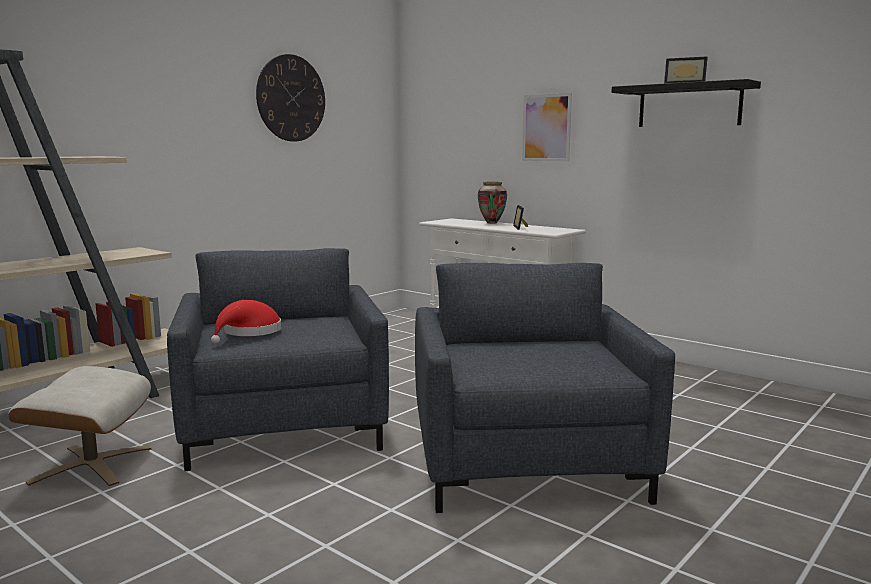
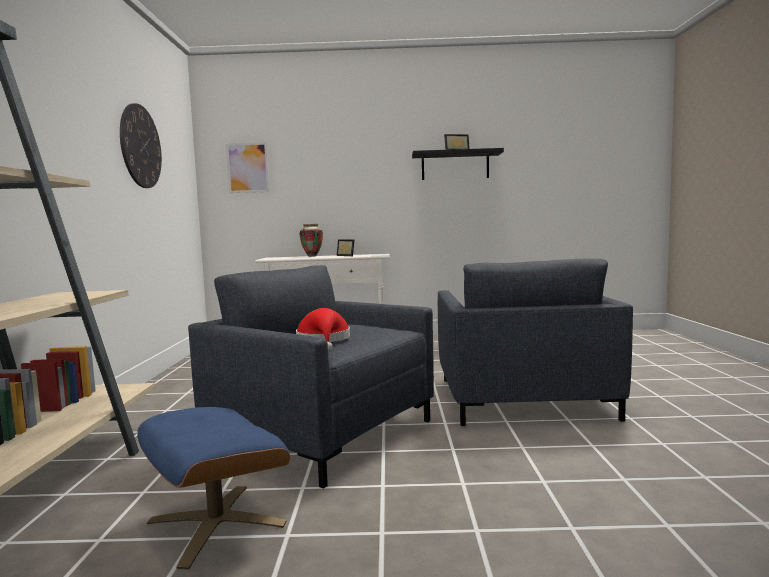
camera: 40 degrees left, 5 degrees down
beige ottoman [8,366,151,486] -> blue ottoman [137,407,290,570]
grey armchair [415,263,675,513] -> grey armchair turned 135 degrees counterclockwise [438,259,633,426]
picture [522,93,572,161] -> picture moved to [226,142,270,193]

